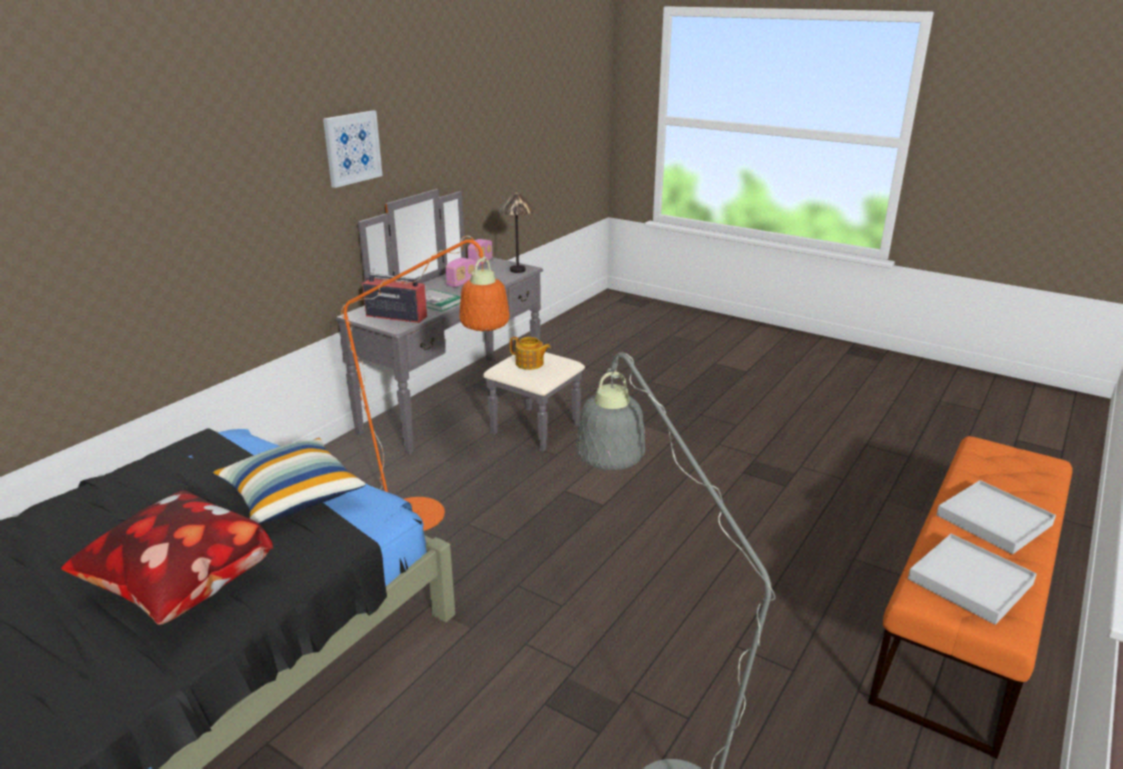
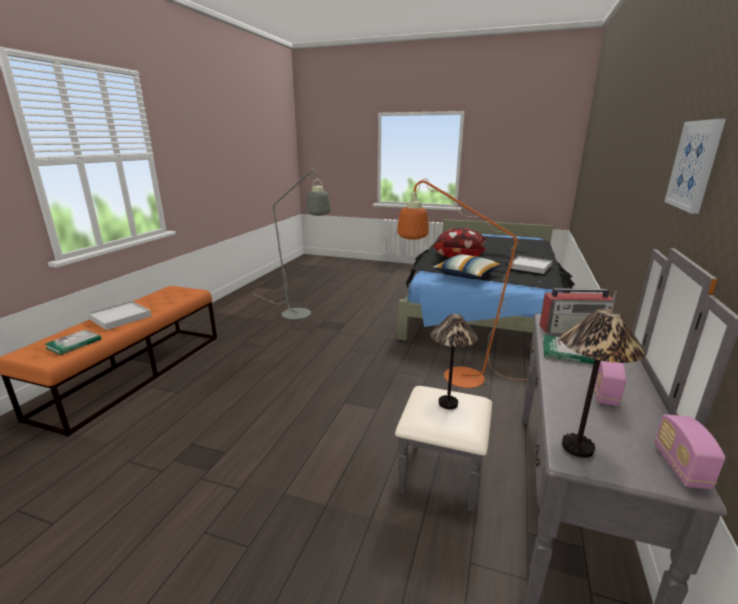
camera: 165 degrees right, 5 degrees down
teapot [510,337,551,370] -> table lamp [430,314,478,409]
white tray [908,534,1037,625] -> white tray moved to [508,256,552,274]
none -> book [45,330,101,355]

